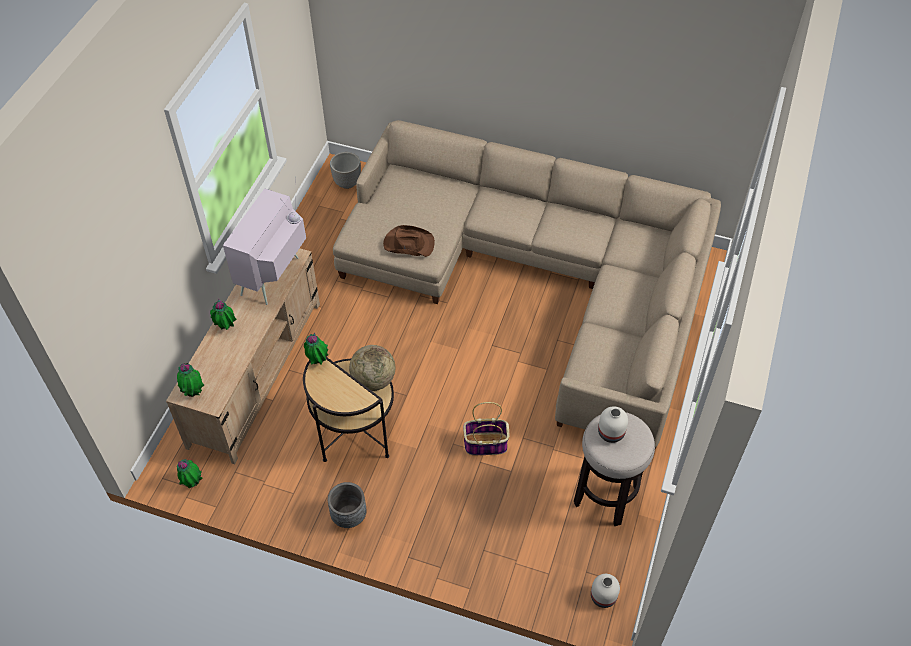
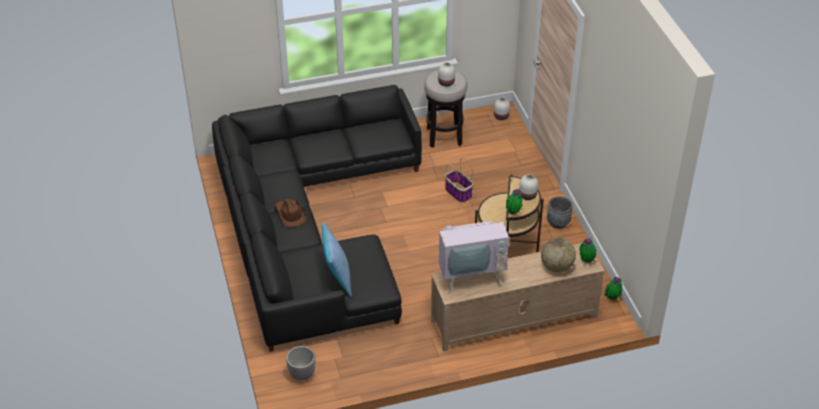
camera: 125 degrees left, 10 degrees down
potted plant [210,299,237,330] -> none
beige sofa [333,120,721,449] -> black sofa [212,85,422,351]
globe [349,345,395,391] -> globe moved to [541,238,576,272]
brown hat [383,225,435,257] -> brown hat moved to [275,199,307,227]
none -> pillow [322,222,352,297]
none -> white vase [519,174,538,200]

